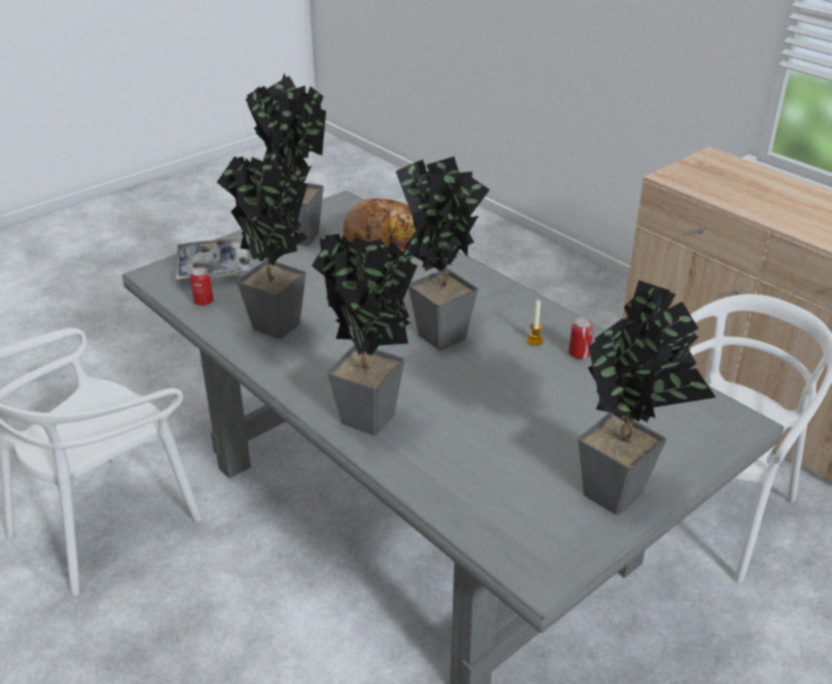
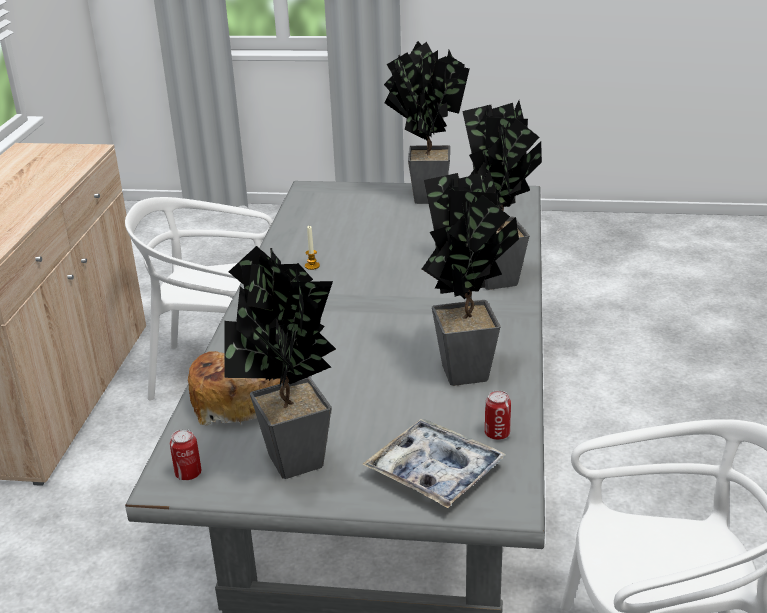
camera: 130 degrees left, 5 degrees down
potted plant [396,157,490,350] -> none
can [569,317,593,359] -> can moved to [170,429,201,480]

